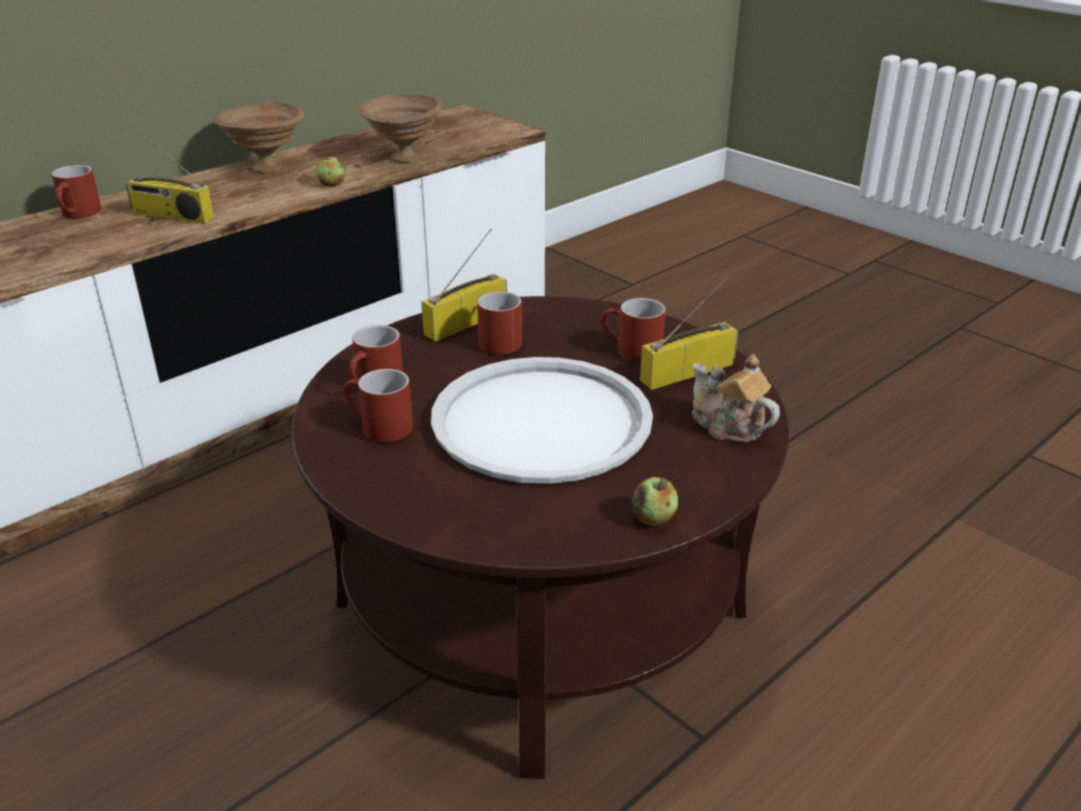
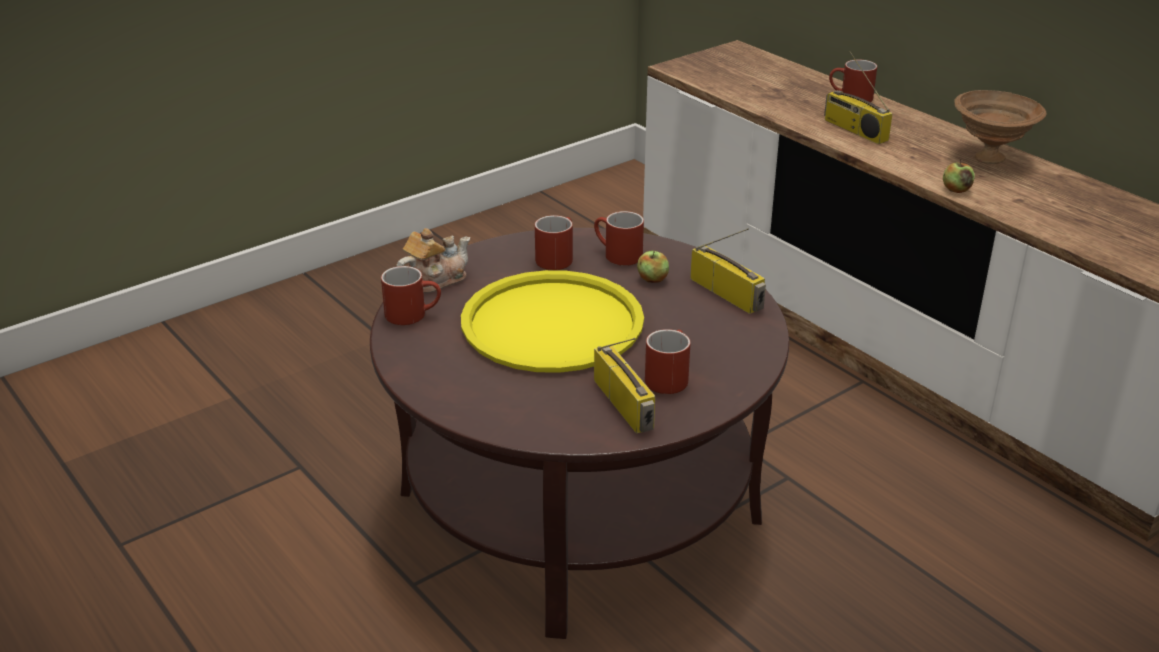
camera: 95 degrees right, 0 degrees up
radio [126,128,214,224] -> radio turned 60 degrees counterclockwise [824,51,893,144]
brown bowl [358,94,443,163] -> none
white tray [431,357,653,484] -> yellow tray [461,270,644,373]
red mug [477,291,522,355] -> red mug moved to [381,266,441,325]
apple [632,477,678,526] -> apple moved to [637,251,669,283]
teapot [692,354,780,442] -> teapot moved to [396,228,470,293]

